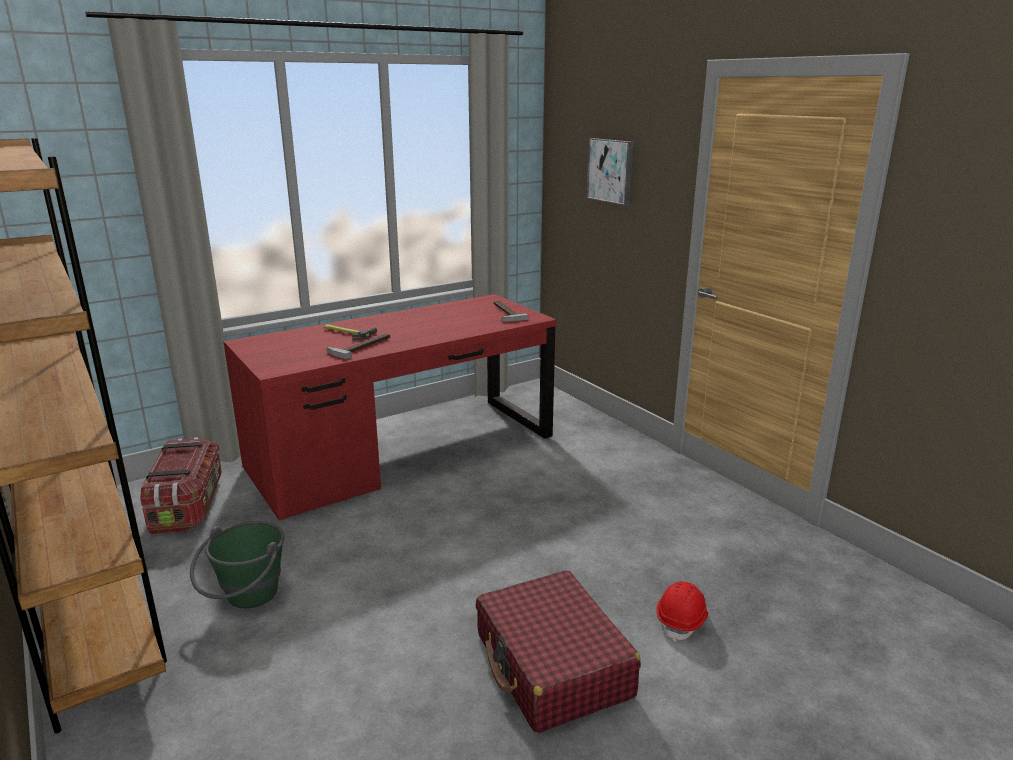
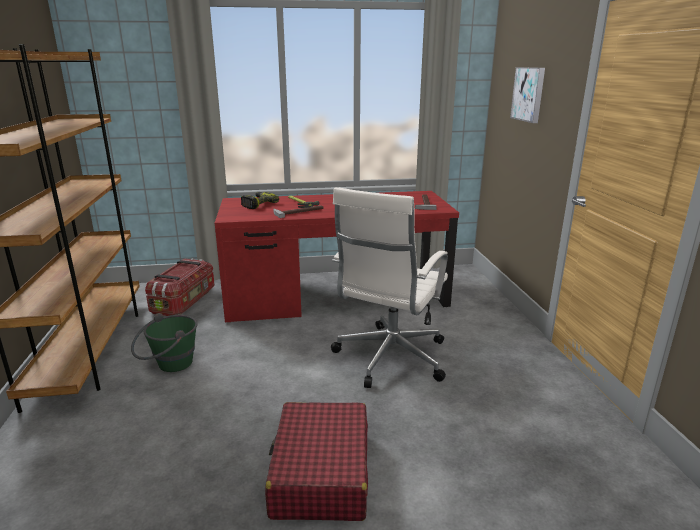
camera: 25 degrees right, 0 degrees up
red hard hat [656,581,709,642] -> none
none -> power drill [241,192,279,209]
none -> white office chair [331,187,448,388]

